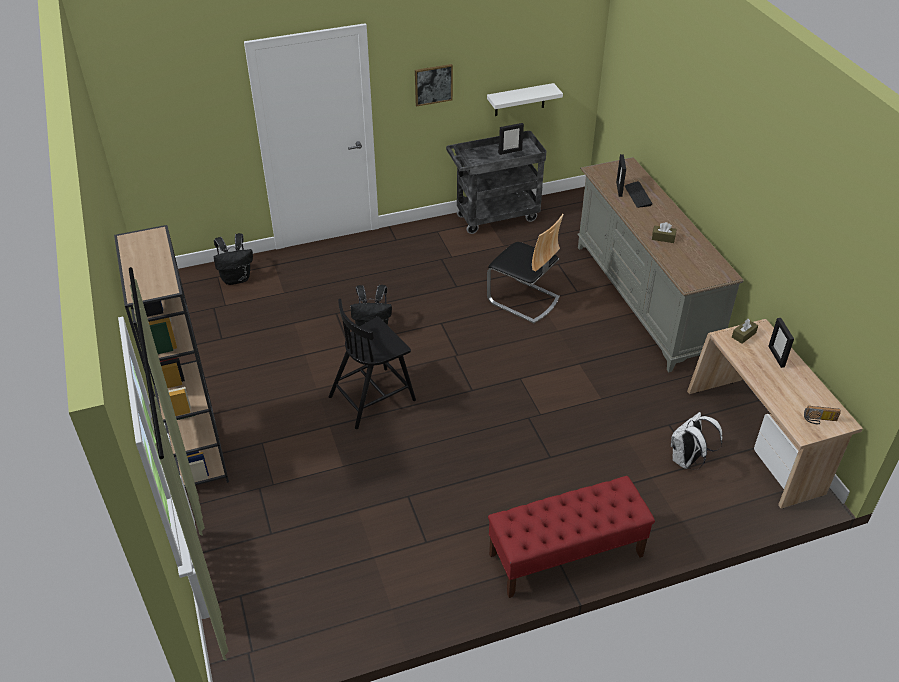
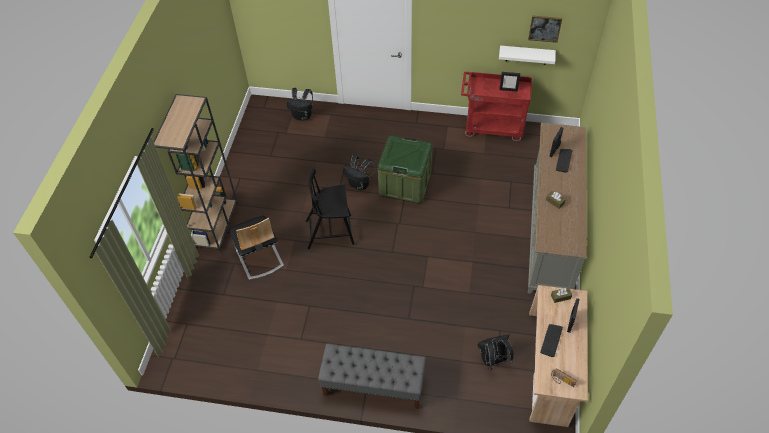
camera: 30 degrees right, 10 degrees up
picture [415,64,453,107] -> picture moved to [528,15,562,43]
black cart [446,131,546,234] -> red cart [461,72,532,141]
chair [487,214,564,323] -> chair moved to [229,215,284,280]
red bench [488,476,655,598] -> grey bench [318,344,426,409]
white backpack [671,412,722,470] -> black backpack [478,334,514,370]
none -> green storage box [377,136,432,204]
none -> keyboard [540,324,563,357]

